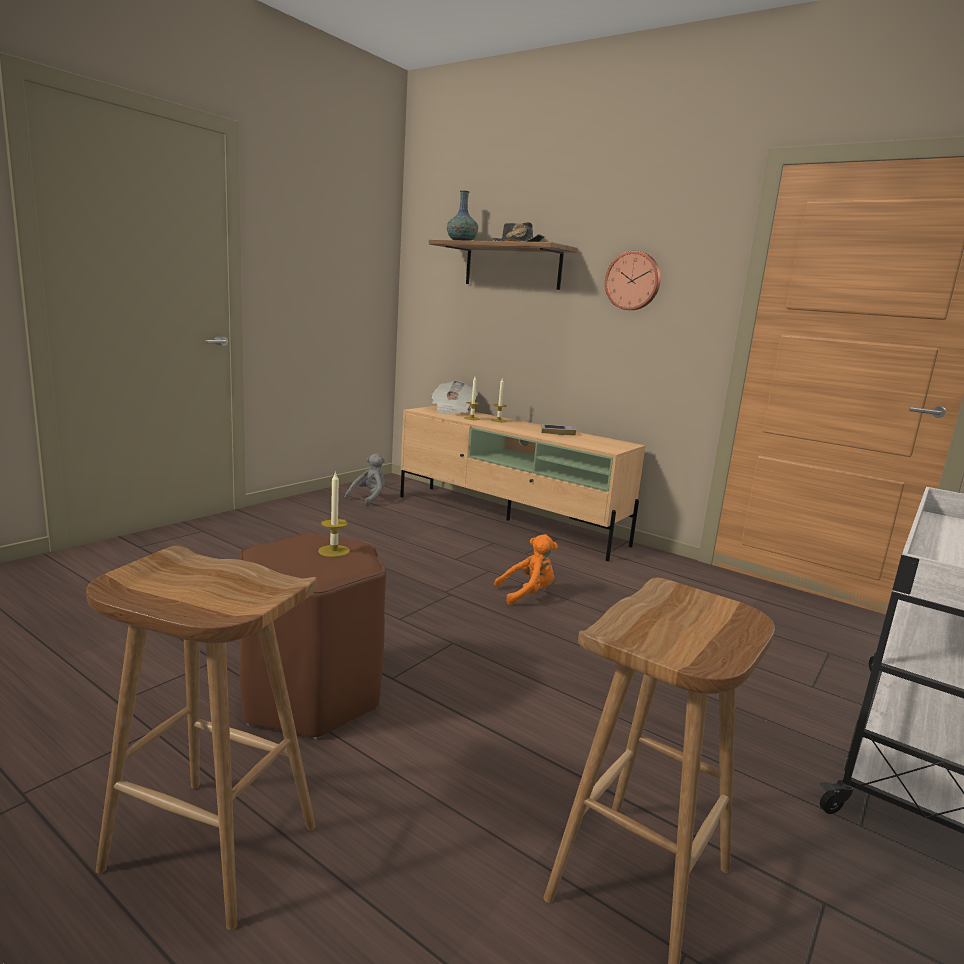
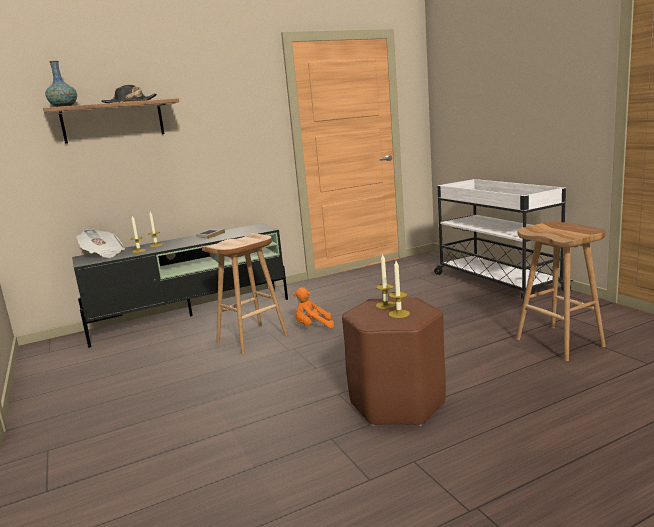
camera: 60 degrees left, 0 degrees up
brown stool [86,546,317,930] -> brown stool moved to [201,233,288,354]
grey plush toy [345,453,385,506] -> none
beige tv stand [400,406,646,561] -> black tv stand [72,223,288,348]
orange plush toy [494,534,558,605] -> orange plush toy turned 105 degrees counterclockwise [293,287,334,328]
wall clock [605,251,661,310] -> none
none -> candle [389,261,410,318]

